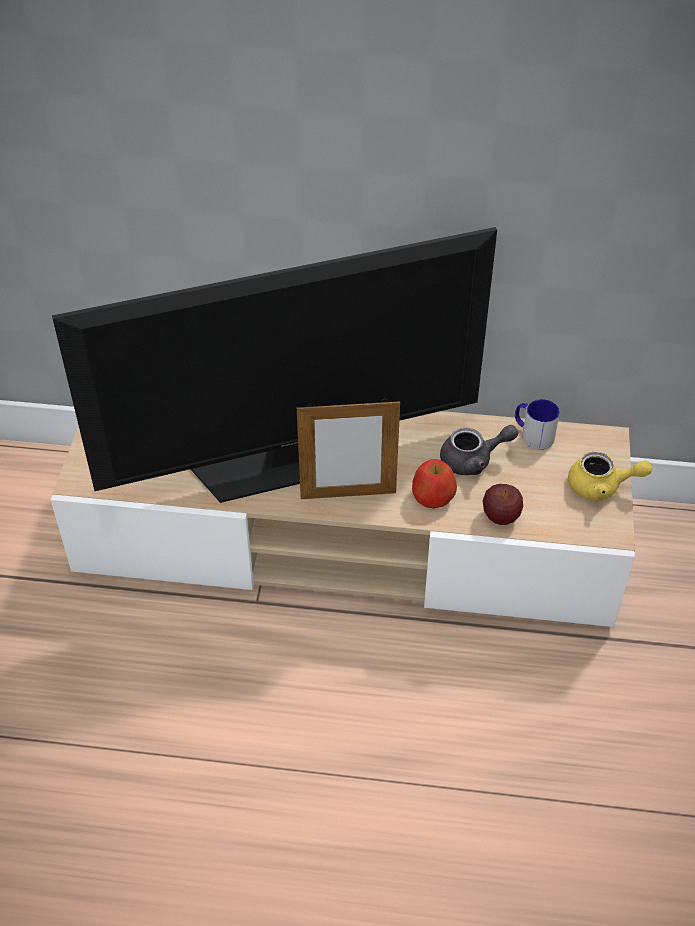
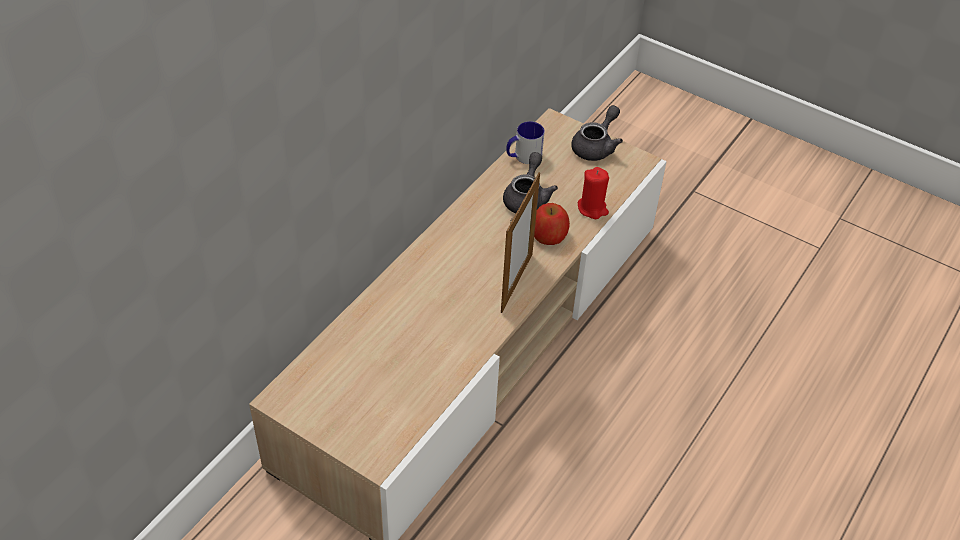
camera: 65 degrees left, 0 degrees up
television [52,227,497,503] -> none
apple [483,484,523,525] -> red candle [578,167,609,219]
yellow teapot [568,452,652,501] -> grey teapot [571,105,623,161]

